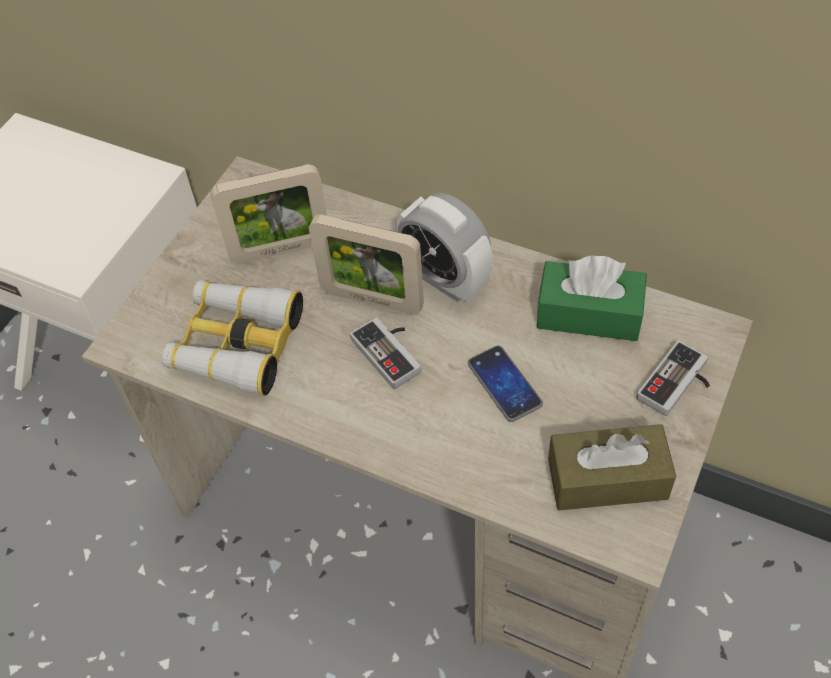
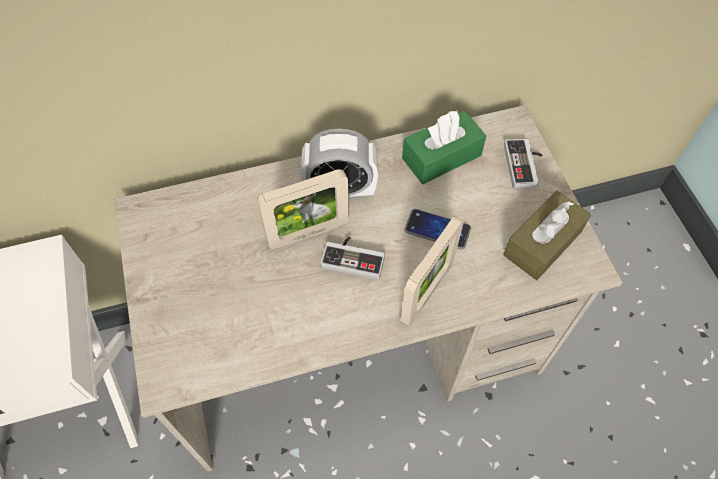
camera: 45 degrees left, 5 degrees up
binoculars [161,280,303,396] -> none
picture frame [211,164,327,264] -> picture frame moved to [401,216,464,327]

